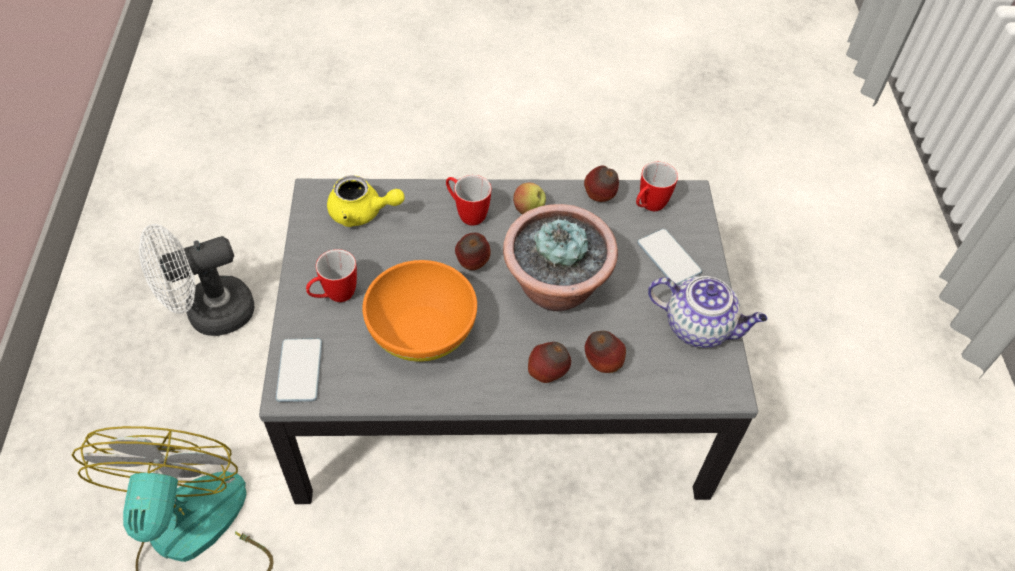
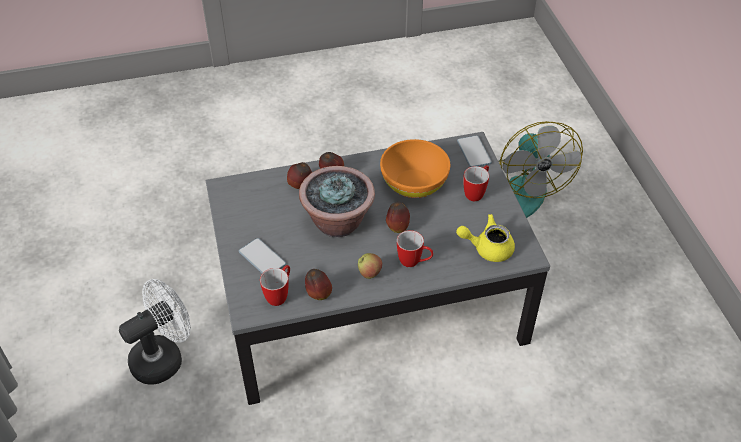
camera: 170 degrees right, 5 degrees down
white fan [139,224,254,336] -> white fan moved to [119,279,191,384]
teapot [648,276,767,348] -> none

